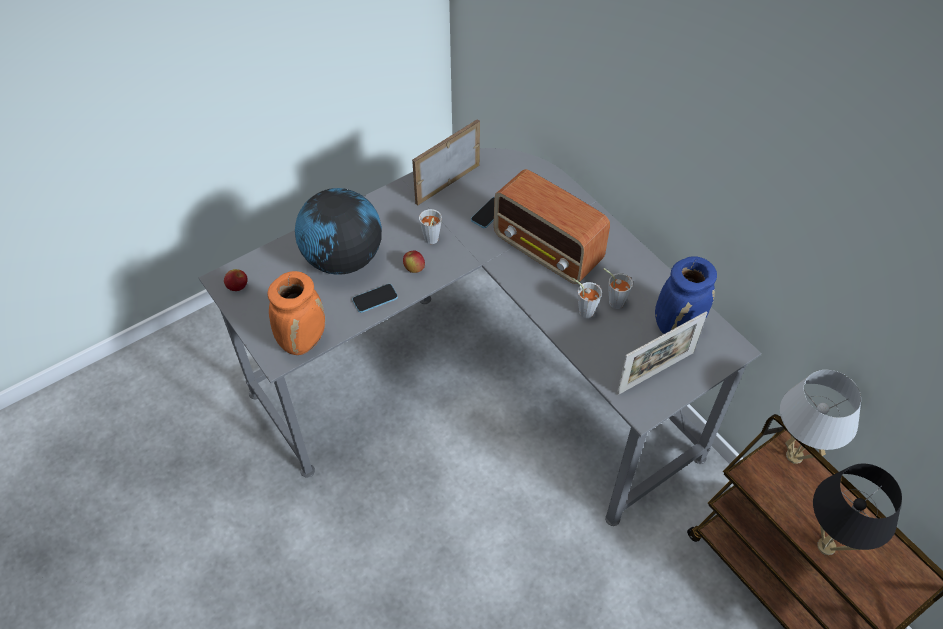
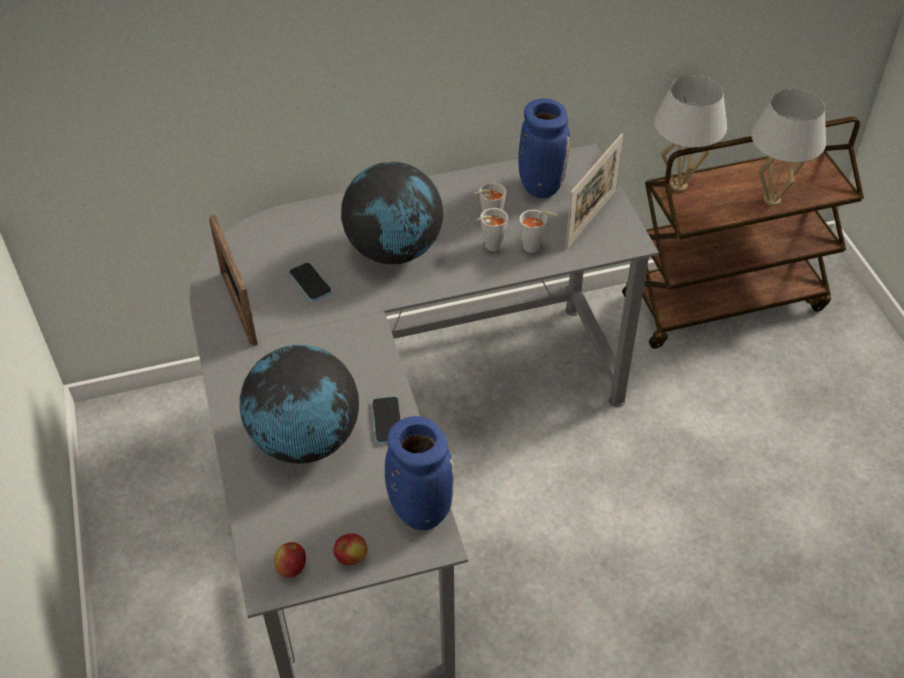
camera: 70 degrees left, 5 degrees down
orange vase [268,271,325,355] -> blue vase [385,416,454,530]
apple [403,250,425,273] -> apple moved to [333,533,368,566]
grey cup [419,209,442,244] -> grey cup moved to [520,209,557,253]
radio [494,169,610,284] -> globe [341,162,443,264]
picture frame [616,311,707,395] -> picture frame turned 45 degrees clockwise [565,134,623,249]
black table lamp [813,463,902,555] -> white table lamp [751,89,826,206]

